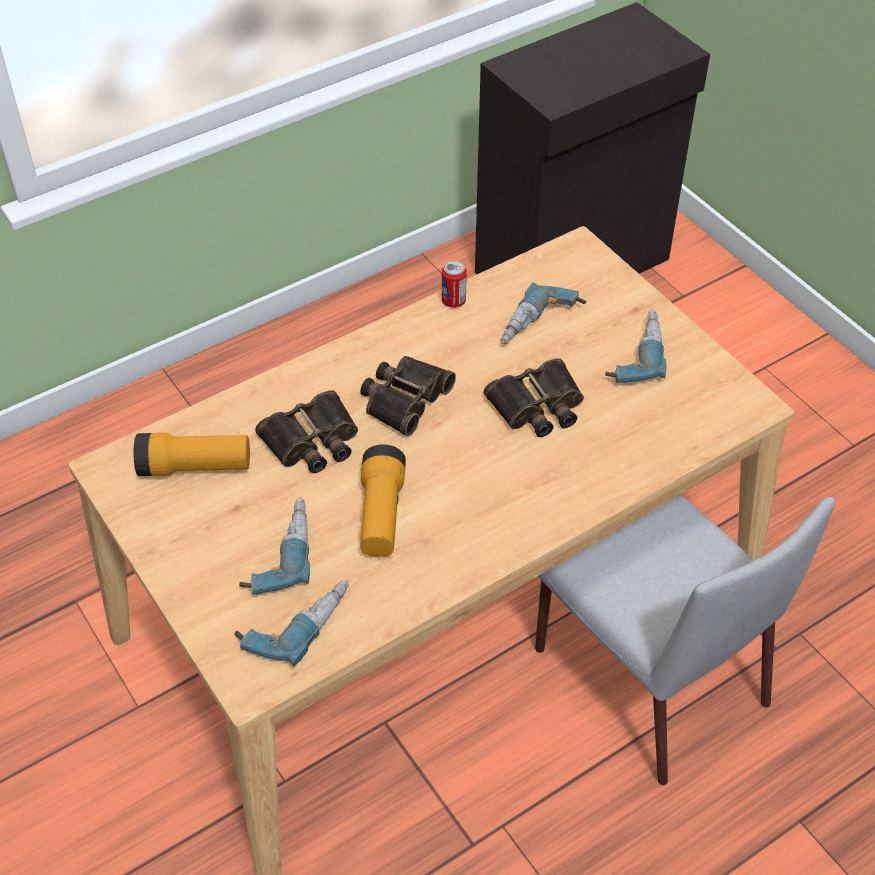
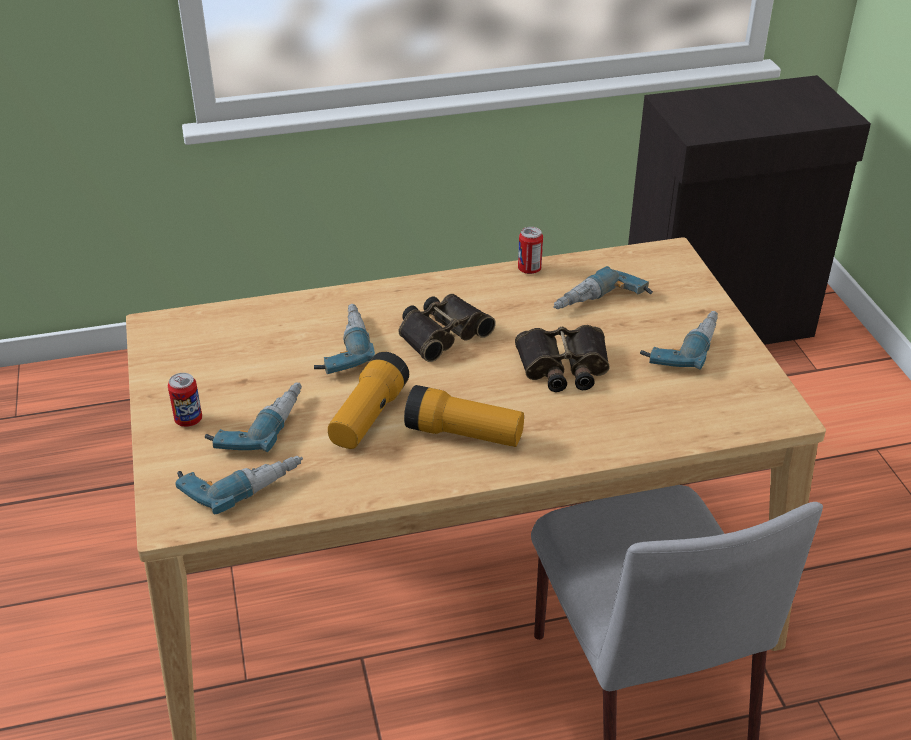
camera: 20 degrees right, 10 degrees down
flashlight [134,433,250,476] -> flashlight moved to [404,385,524,447]
binoculars [255,390,358,473] -> power drill [314,304,375,374]
none -> can [168,373,202,427]

